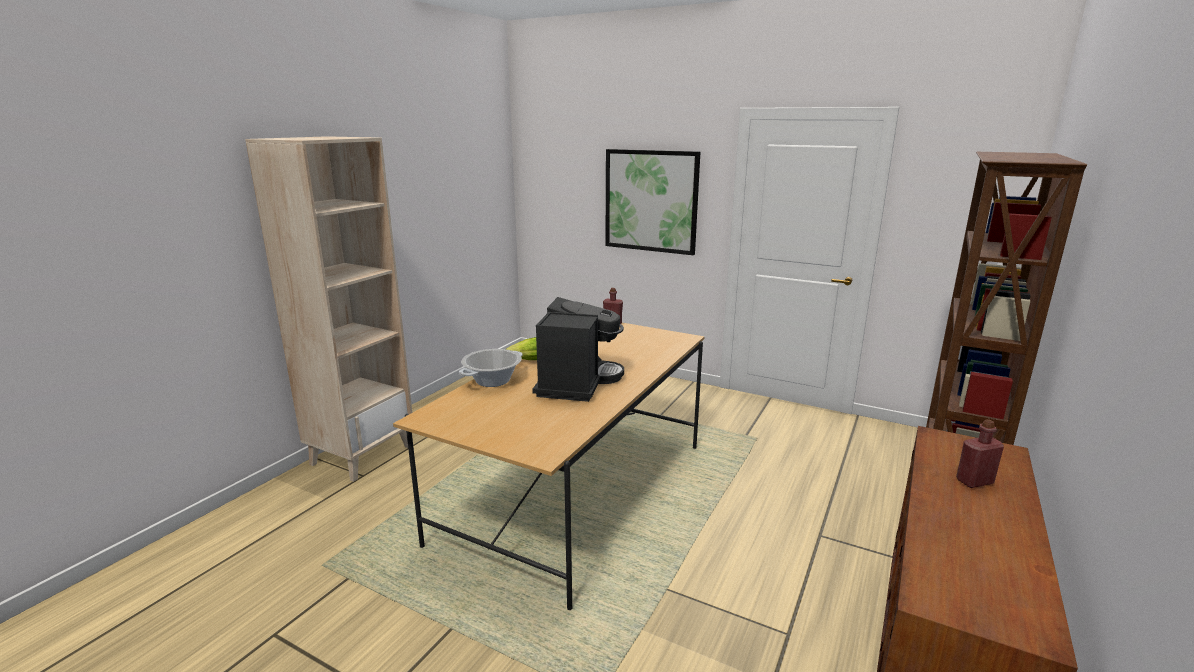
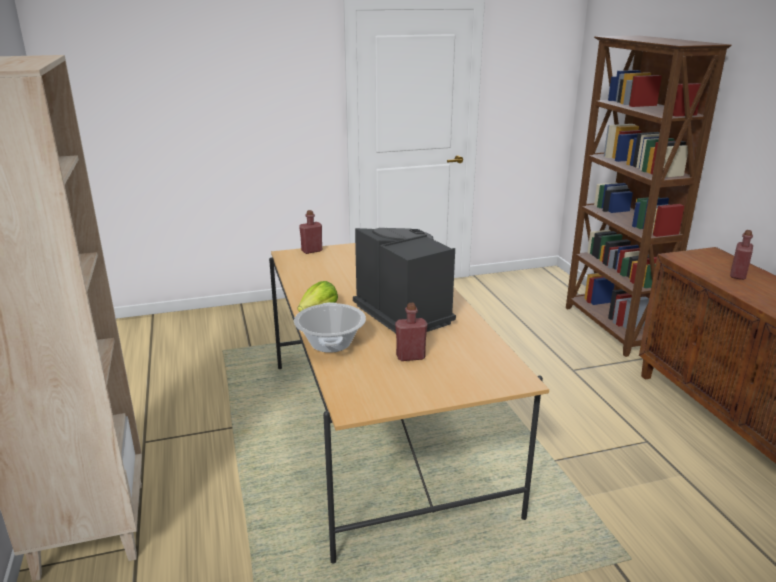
camera: 45 degrees left, 5 degrees up
picture [605,149,700,255] -> none
none -> red bottle [395,303,427,361]

